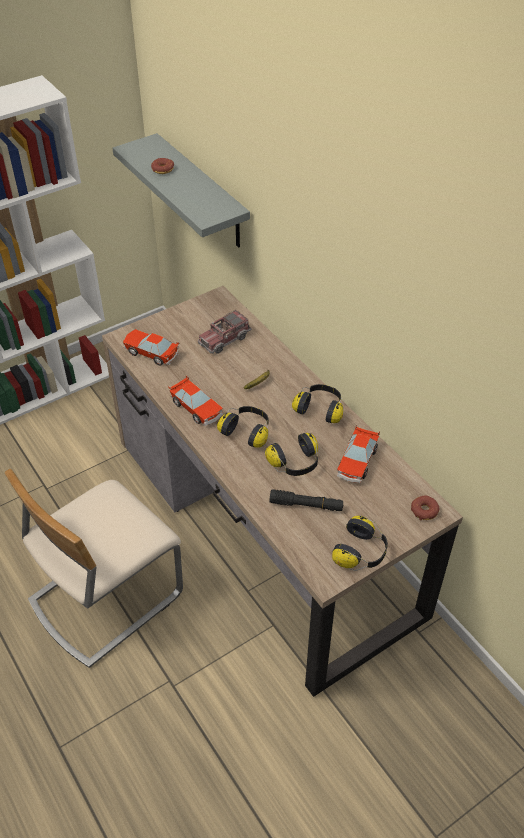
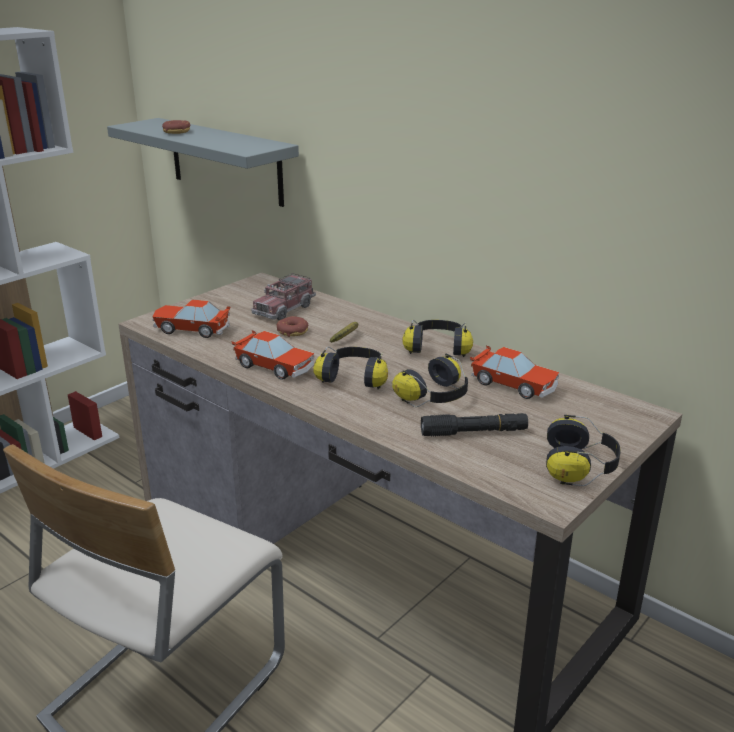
camera: 15 degrees left, 20 degrees down
toy car [337,425,380,483] -> toy car turned 60 degrees counterclockwise [470,345,559,399]
donut [411,495,439,521] -> donut moved to [277,316,309,337]

